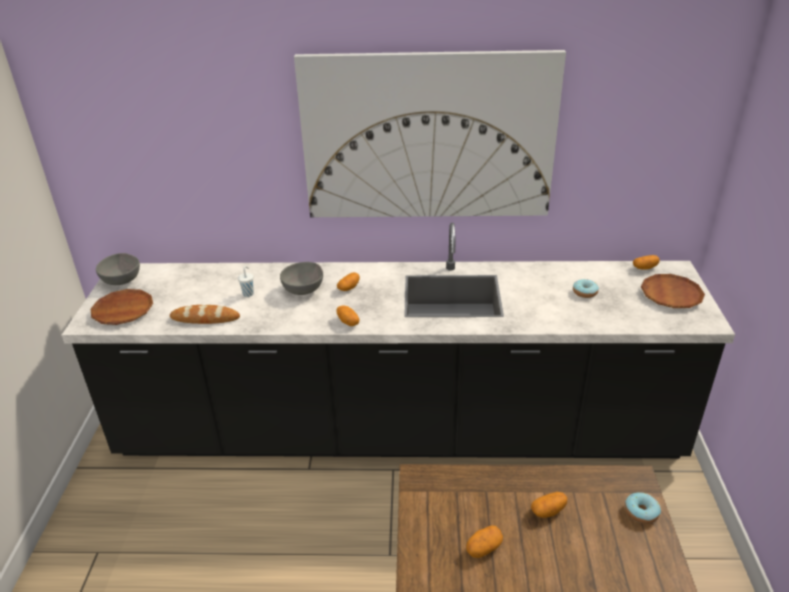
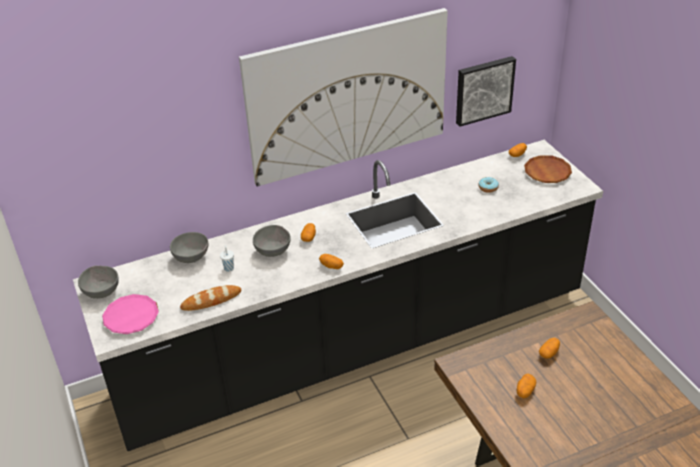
camera: 25 degrees left, 5 degrees up
brown plate [91,289,153,325] -> pink plate [102,294,159,334]
donut [625,492,661,524] -> none
none -> grey bowl [170,232,208,263]
none -> picture [456,56,516,127]

